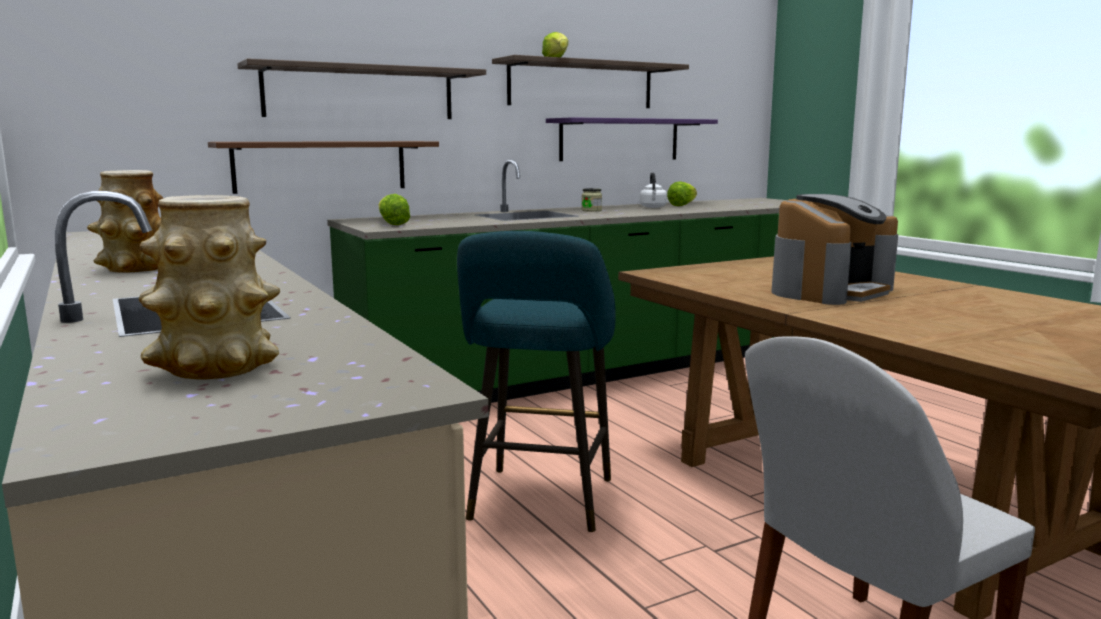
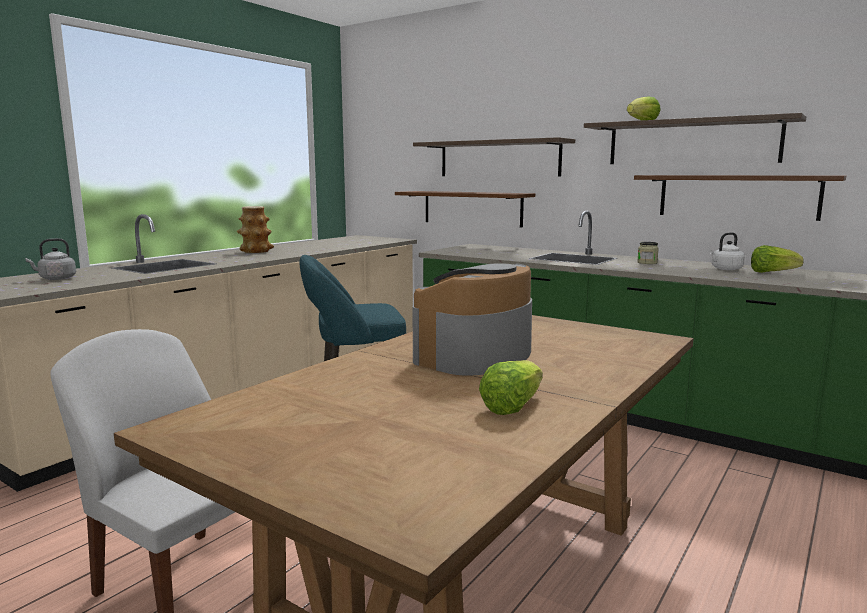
camera: 65 degrees right, 0 degrees up
vase [139,195,280,379] -> grey kettle [25,238,76,280]
lettuce [379,194,410,225] -> lettuce moved to [479,360,543,415]
purple shelf [546,117,718,161] -> brown shelf [634,175,846,221]
coffee machine [771,194,898,305] -> coffee machine turned 105 degrees clockwise [412,263,532,376]

